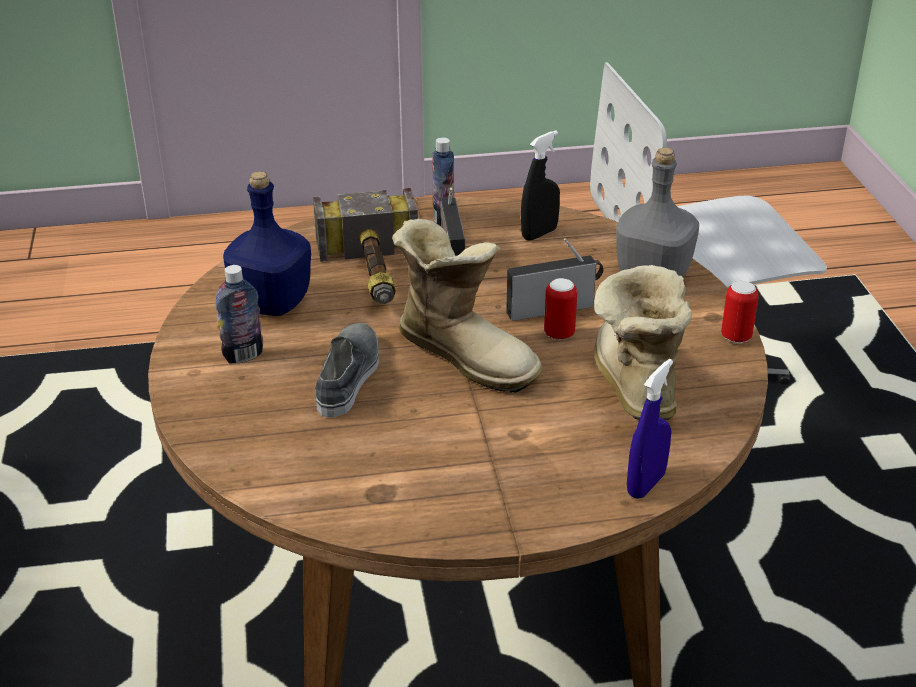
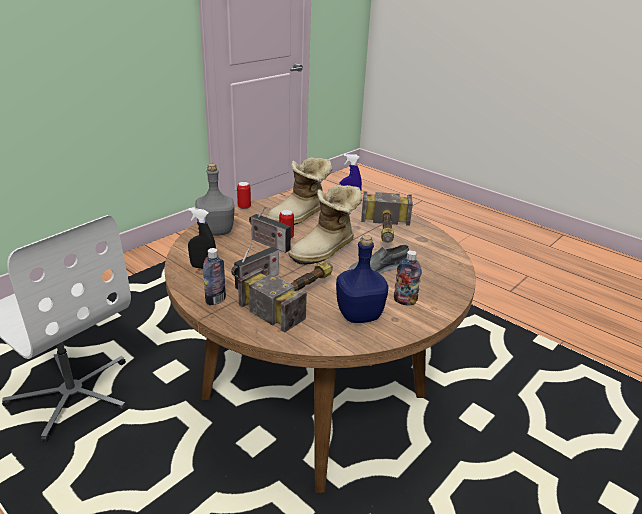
camera: 130 degrees left, 5 degrees down
boot [392,219,542,393] -> boot turned 135 degrees counterclockwise [289,184,363,265]
none -> hammer [361,191,413,243]

